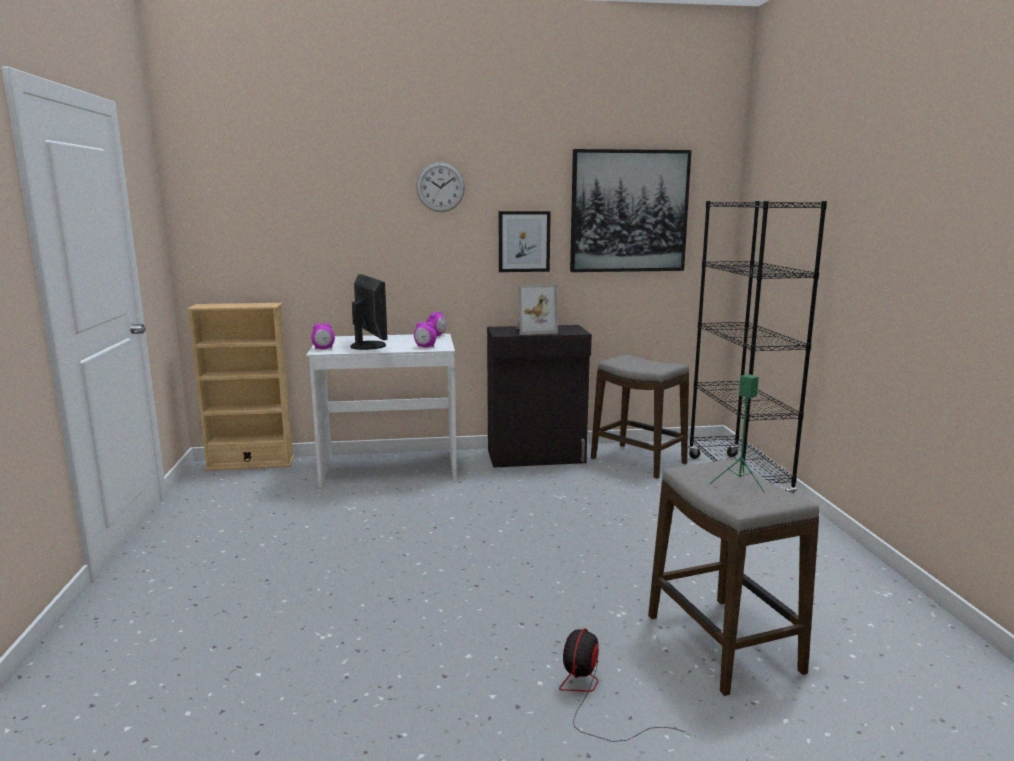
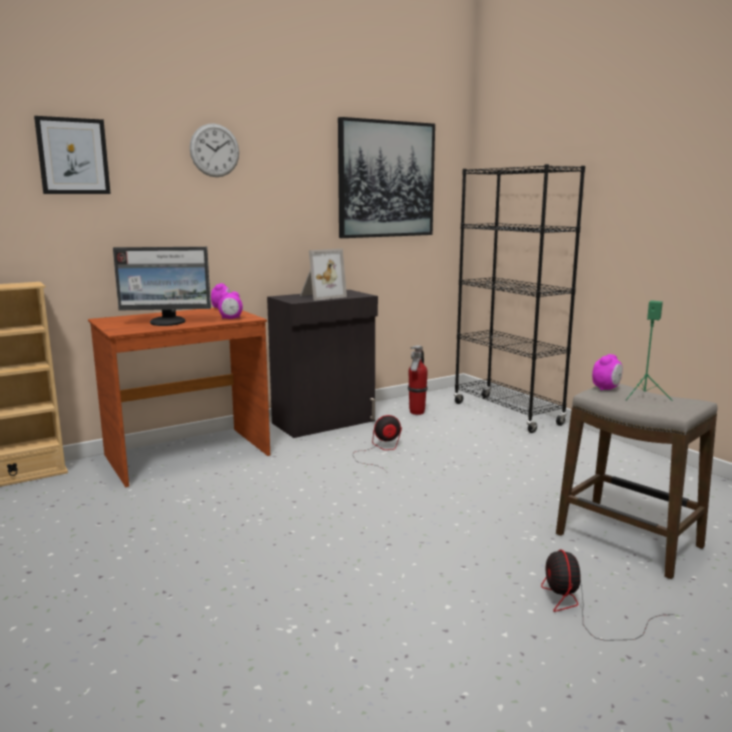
camera: 25 degrees left, 0 degrees up
white desk [306,334,457,487] -> brown desk [88,308,270,487]
alarm clock [311,323,335,349] -> alarm clock moved to [592,354,623,391]
monitor [351,274,388,350] -> monitor turned 135 degrees clockwise [113,247,211,326]
picture [499,211,551,272] -> picture moved to [34,116,111,194]
stool [591,355,689,479] -> fire extinguisher [408,345,428,415]
none -> fan [352,415,402,471]

